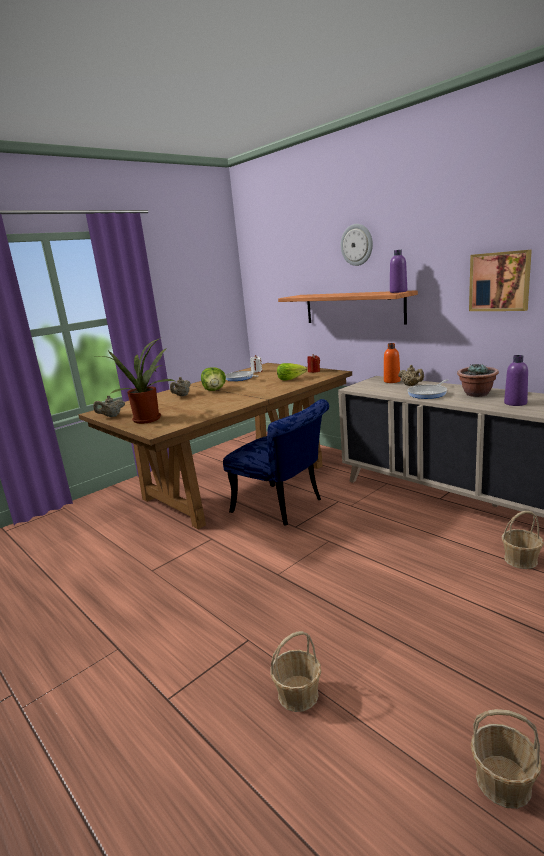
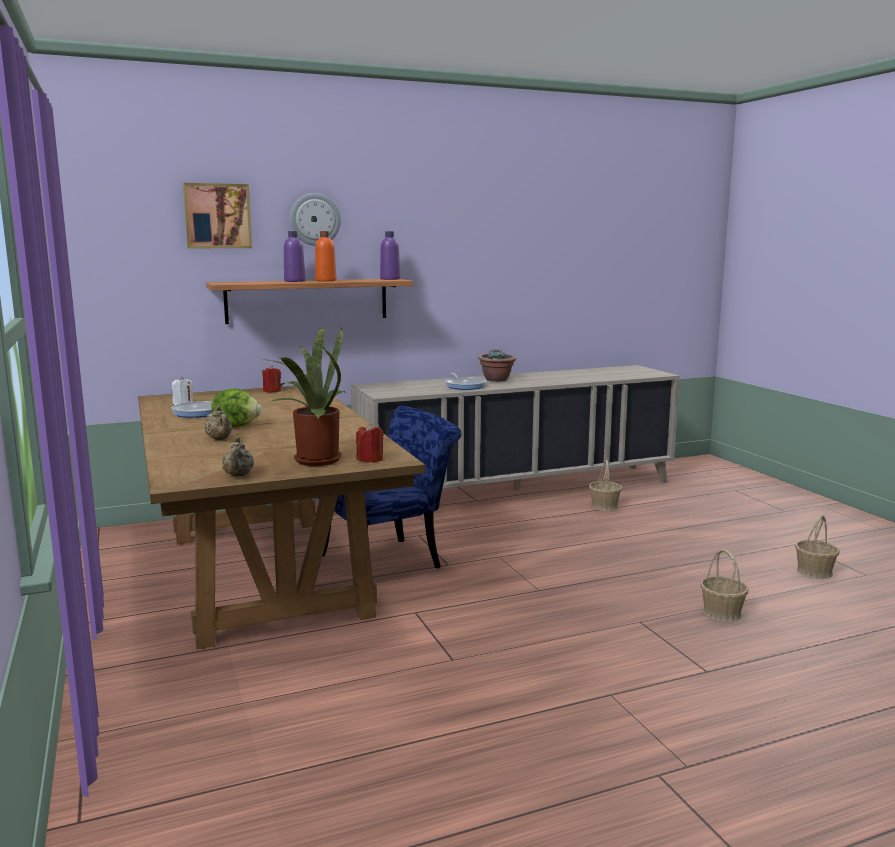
camera: 70 degrees left, 5 degrees down
lettuce [277,363,307,381] -> none
orange bottle [384,343,400,383] -> orange bottle moved to [315,231,337,282]
beige teapot [398,365,424,386] -> none
picture [469,249,532,311] -> picture moved to [183,183,252,248]
purple bottle [504,355,528,406] -> purple bottle moved to [284,231,305,282]
none -> red candle [356,423,384,463]

